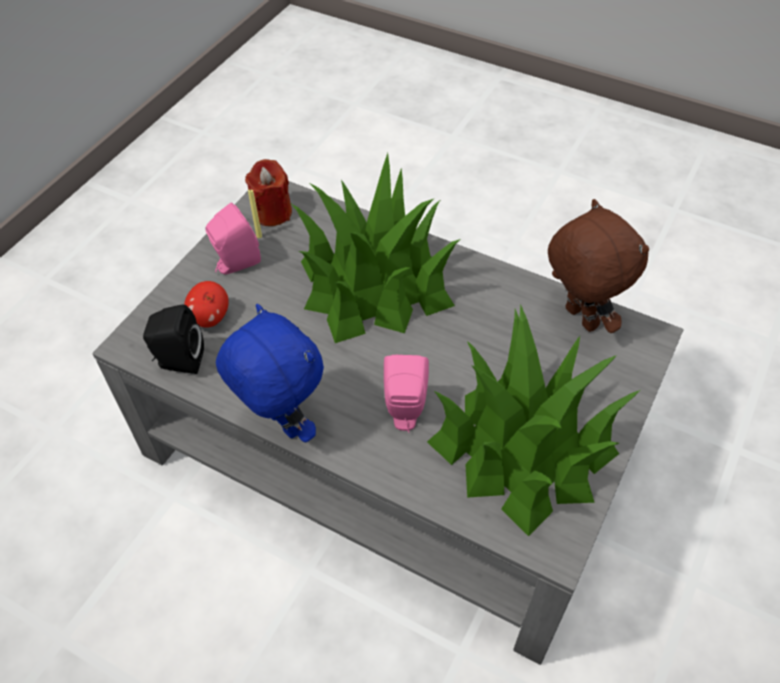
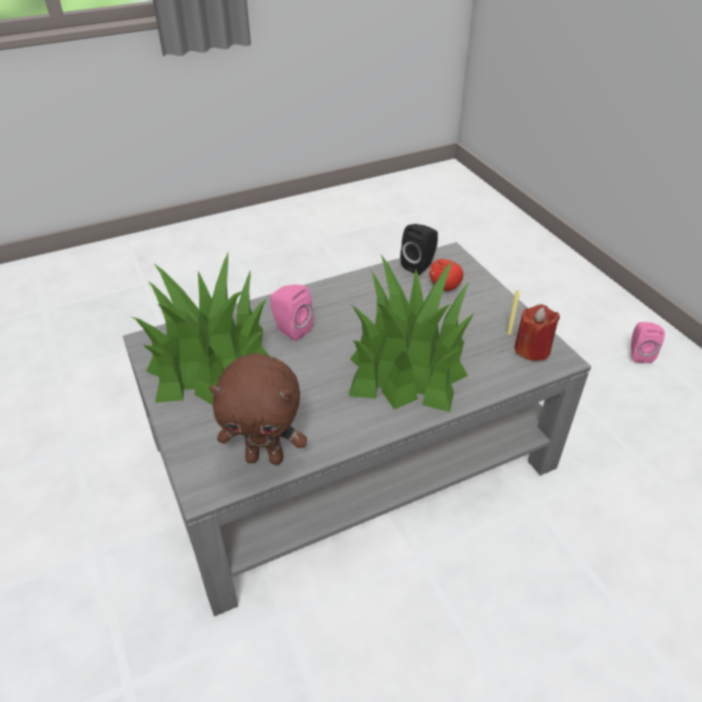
camera: 125 degrees right, 10 degrees down
pink speaker [206,203,261,274] -> pink speaker moved to [631,322,665,363]
blue plush toy [216,304,324,442] -> none

